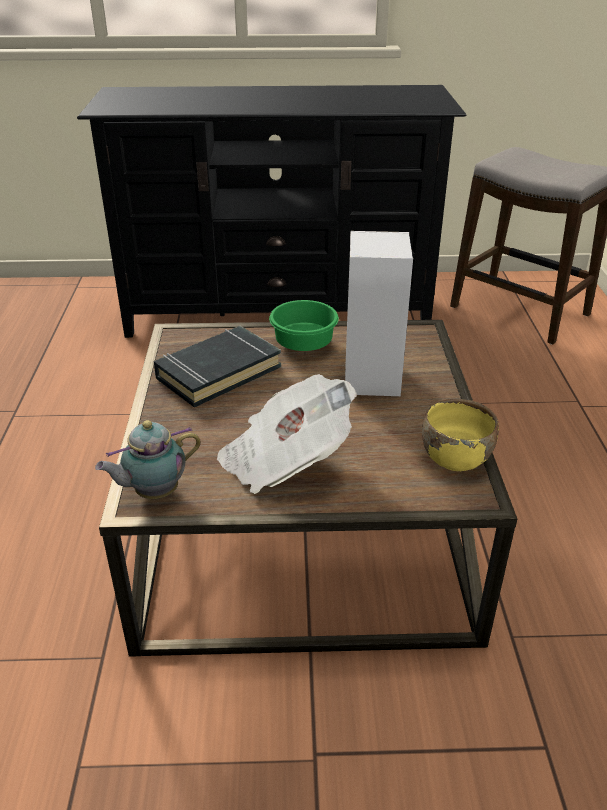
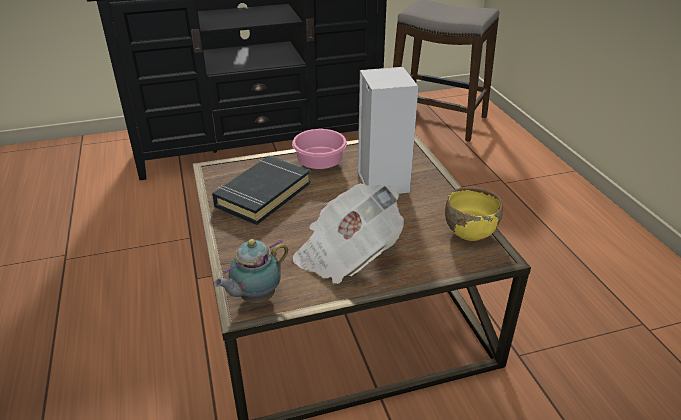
camera: 15 degrees left, 0 degrees up
green bowl [269,300,339,351] -> pink bowl [292,129,347,169]

